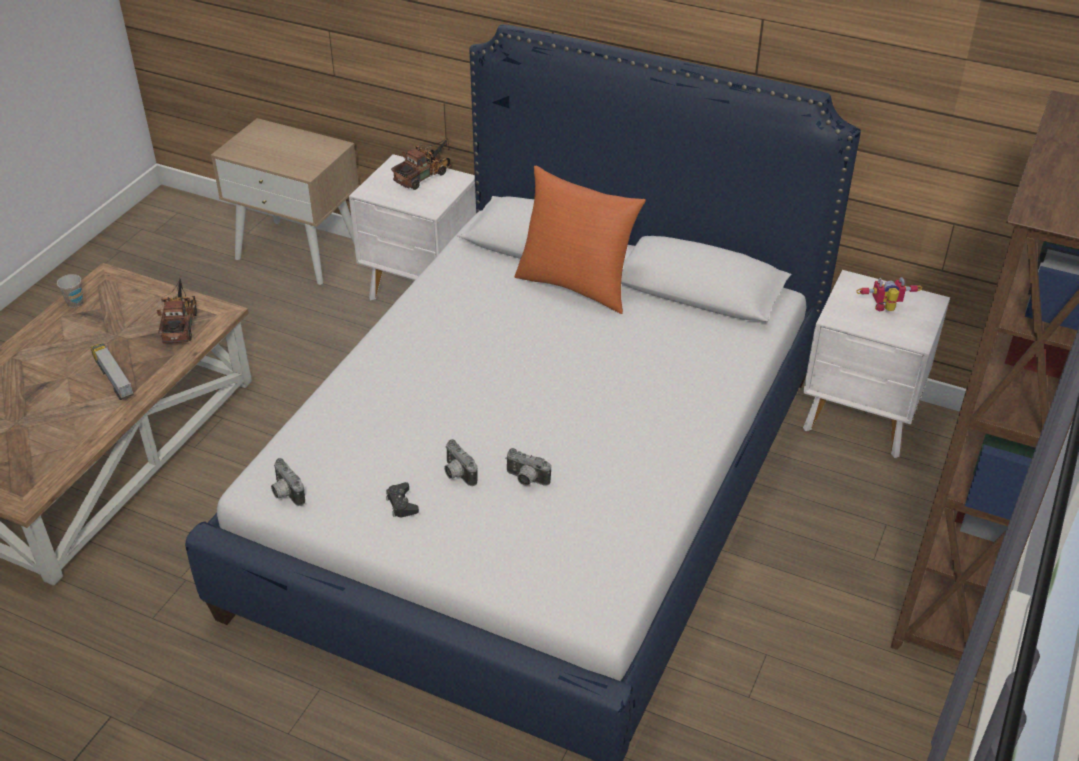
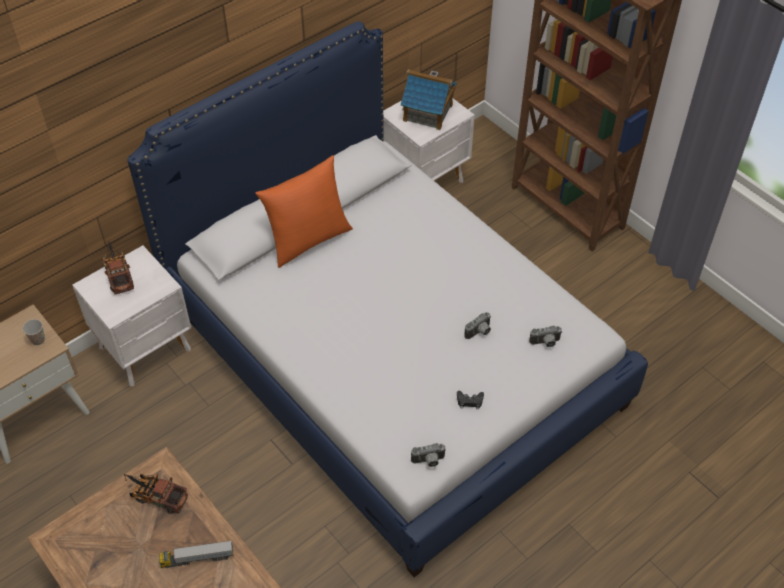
camera: 65 degrees left, 10 degrees up
cup [57,274,84,308] -> cup moved to [23,319,45,345]
camera [444,439,478,486] -> camera moved to [529,326,562,347]
toy robot [856,277,923,311] -> toy house [400,69,457,130]

